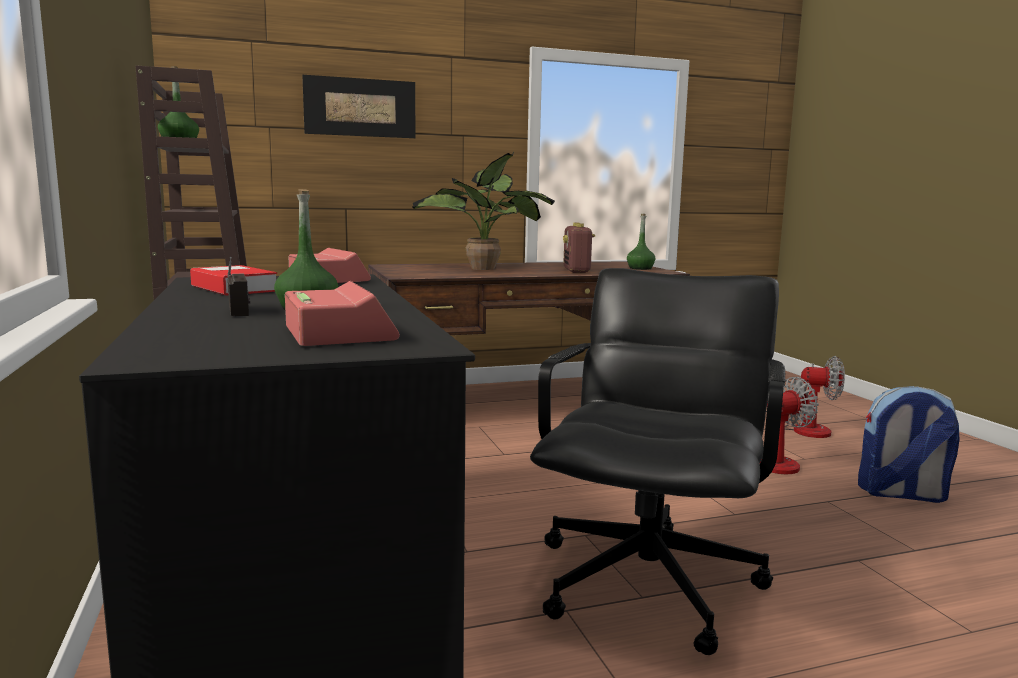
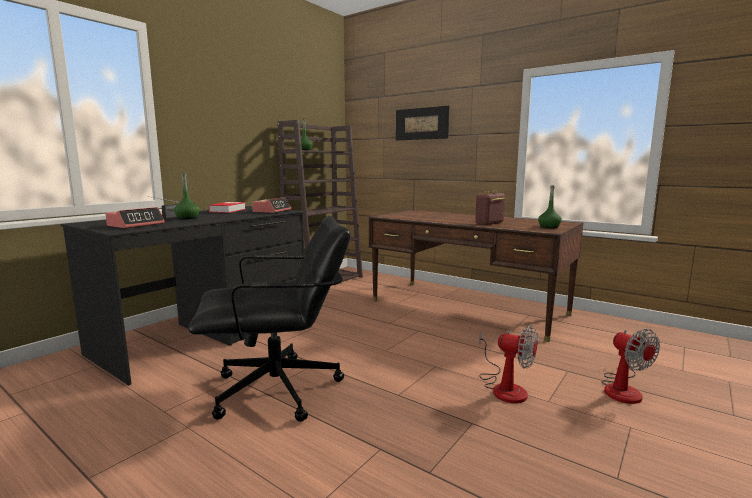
camera: 55 degrees right, 0 degrees up
potted plant [412,152,555,270] -> none
backpack [858,386,959,503] -> none

